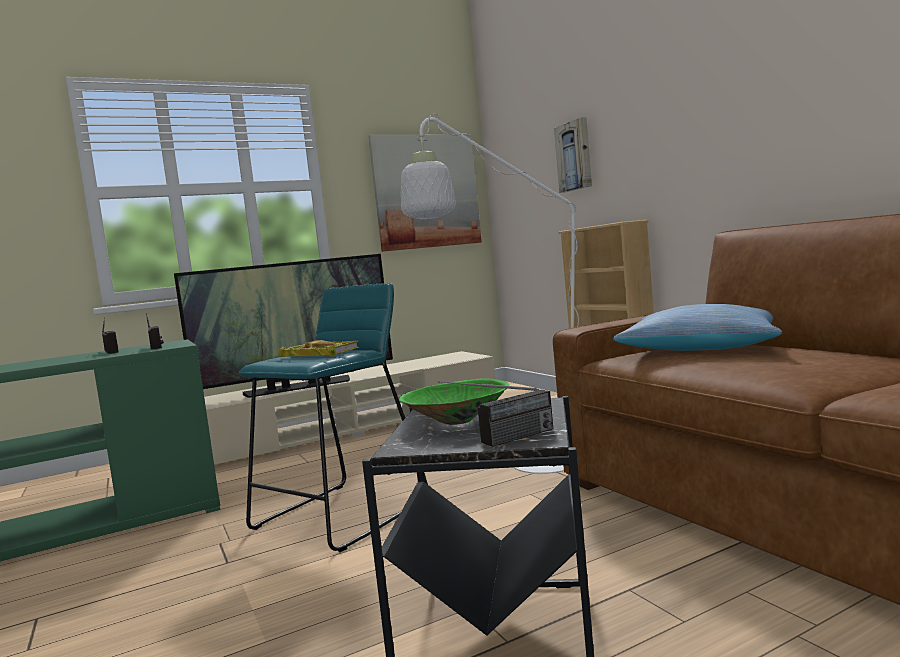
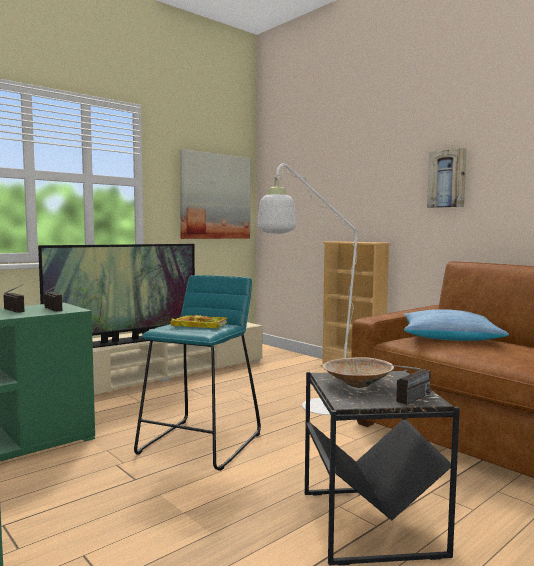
camera: 15 degrees left, 0 degrees up
green bowl [399,378,509,425] -> beige bowl [322,357,394,388]
picture [554,117,592,193] -> picture moved to [427,148,467,208]

